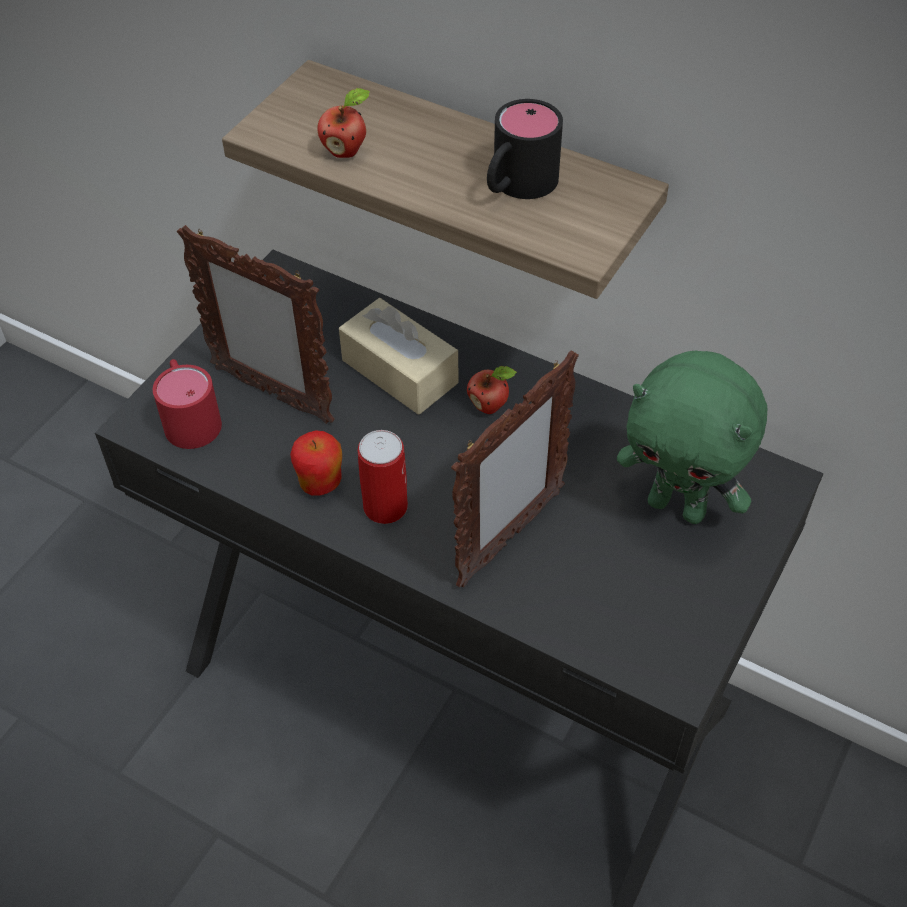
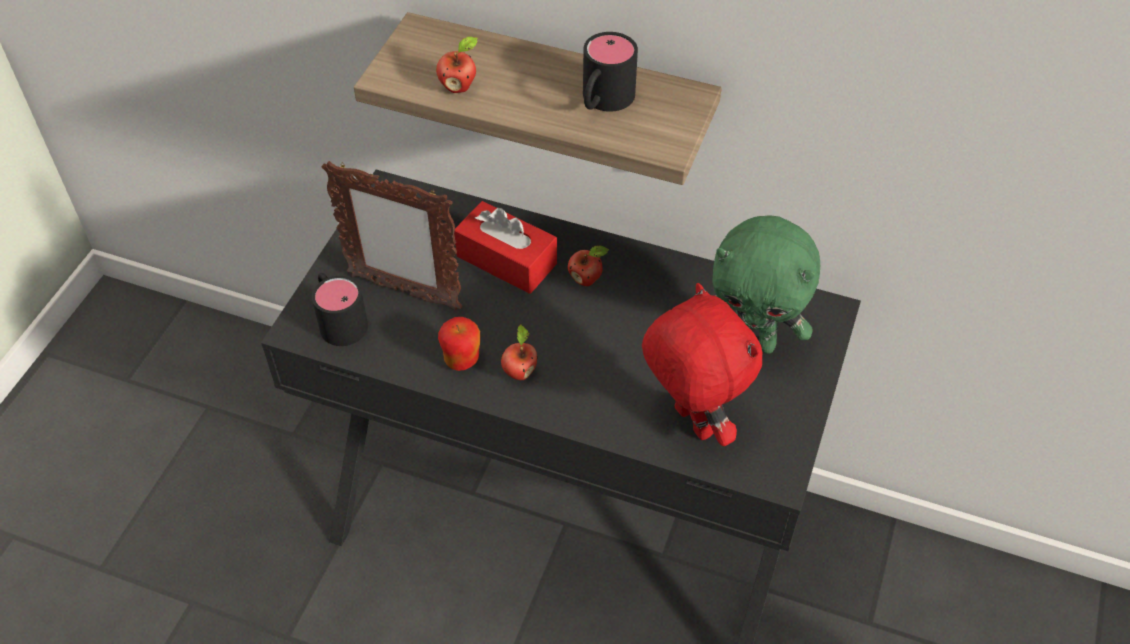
camera: 10 degrees left, 0 degrees up
red mug [153,359,222,449] -> black mug [312,273,368,346]
beige tissue box [339,298,458,415] -> red tissue box [454,201,557,294]
can [358,430,408,524] -> apple [501,325,538,380]
picture frame [451,350,579,588] -> none
none -> red plush toy [642,283,762,446]

